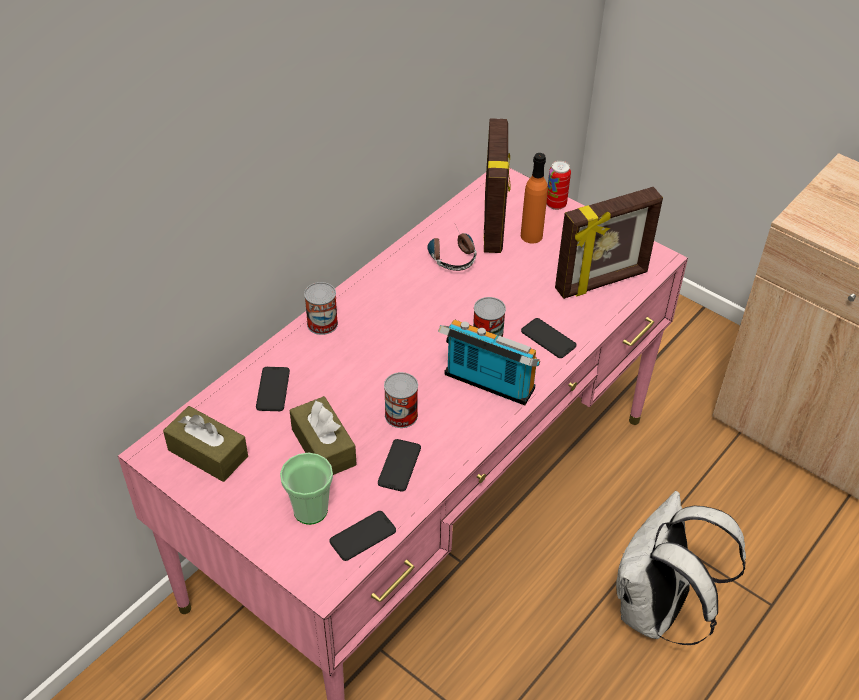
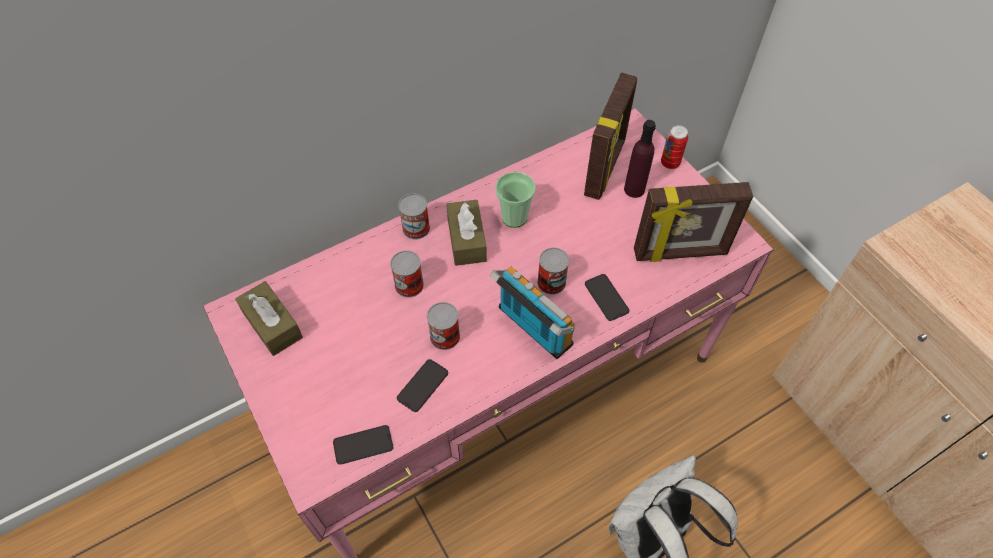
camera: 20 degrees right, 10 degrees up
phone [256,367,290,411] -> none
cup [280,453,333,525] -> cup moved to [495,172,536,228]
brown tissue box [289,396,357,475] -> brown tissue box moved to [446,200,487,266]
headphones [427,223,477,271] -> none
orange bottle [521,153,548,243] -> purple bottle [624,120,656,198]
none -> can [390,250,424,298]

